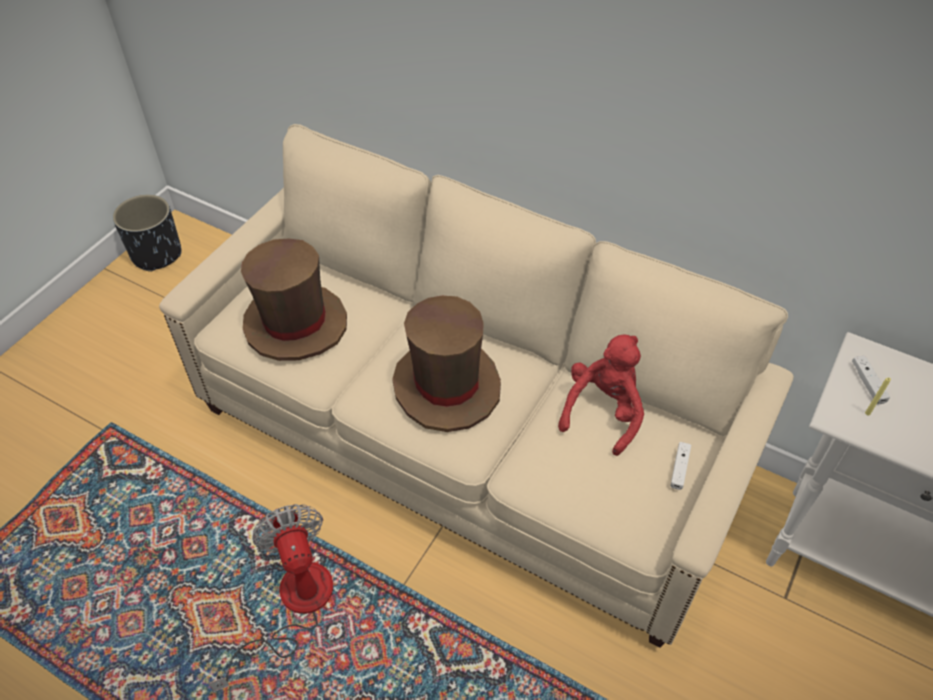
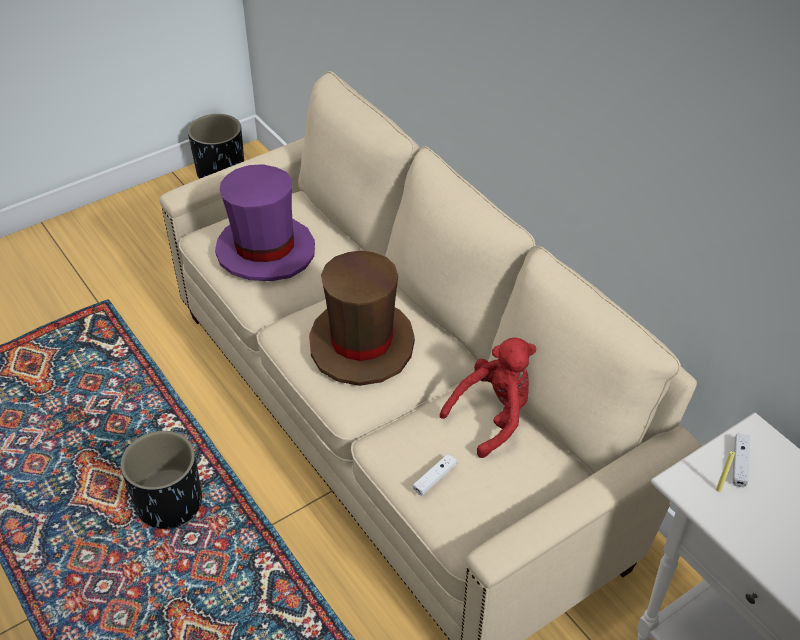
camera: 25 degrees right, 5 degrees down
fan [208,504,333,692] -> black planter [121,431,202,529]
brown hat [241,239,347,361] -> purple hat [215,164,315,281]
white game controller [670,442,691,490] -> white game controller moved to [413,454,457,496]

